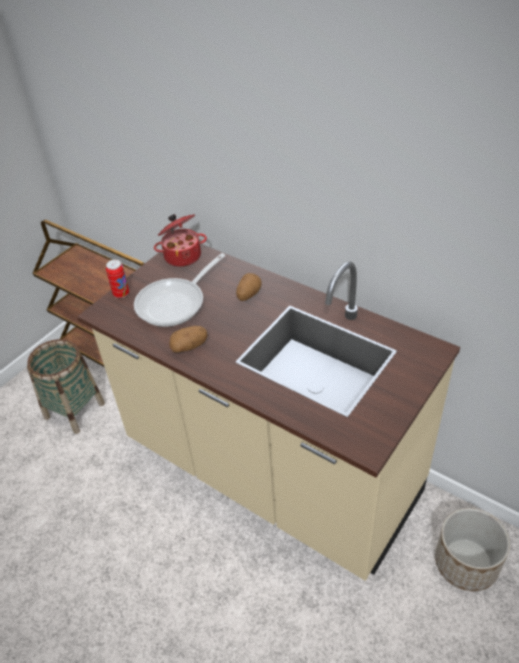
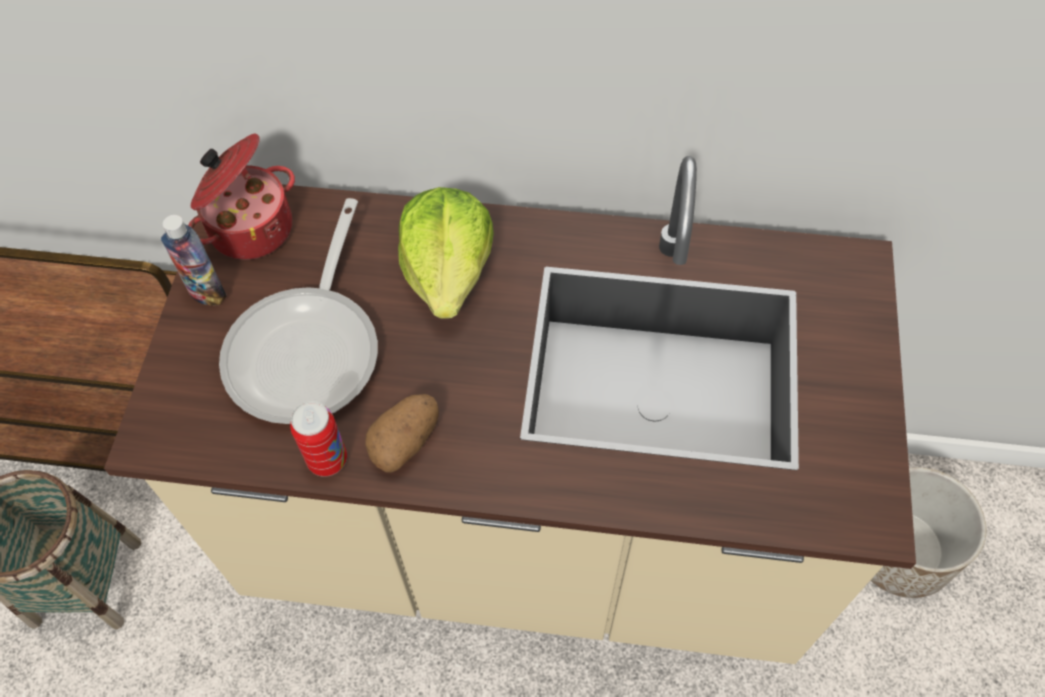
camera: 30 degrees left, 15 degrees up
can [106,260,129,298] -> can moved to [290,401,347,477]
potato [236,273,262,301] -> lettuce [398,187,494,319]
none -> bottle [161,215,227,305]

